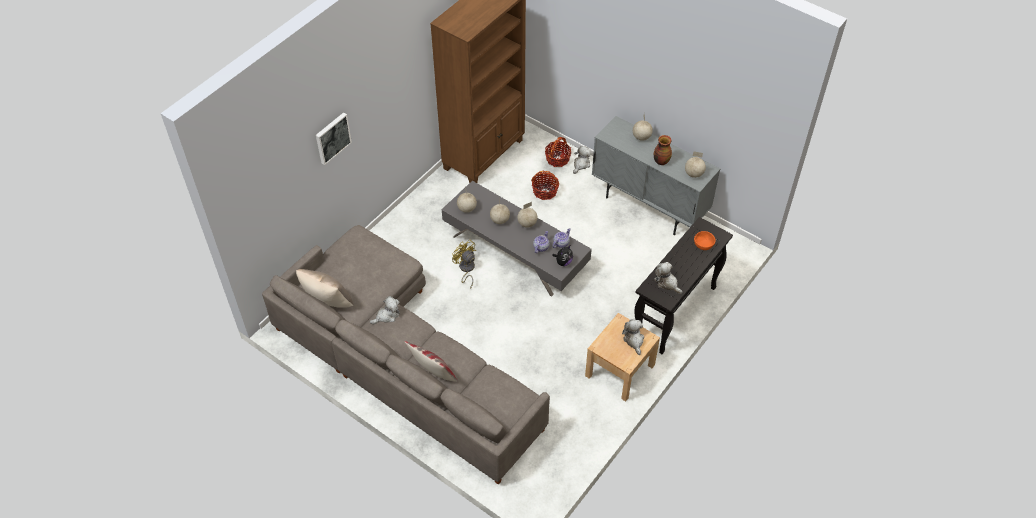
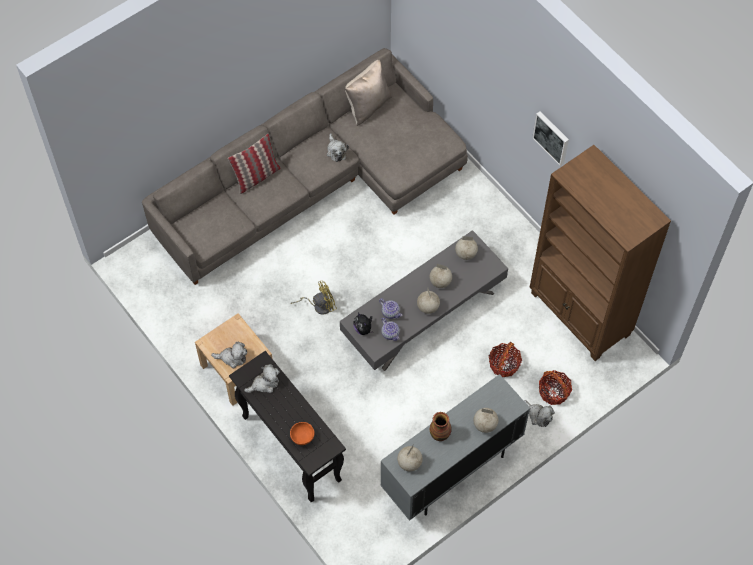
camera: 105 degrees right, 10 degrees up
picture [316,112,352,165] -> picture moved to [532,111,569,166]
yellow fan [452,240,476,289] -> yellow fan moved to [291,281,337,315]

